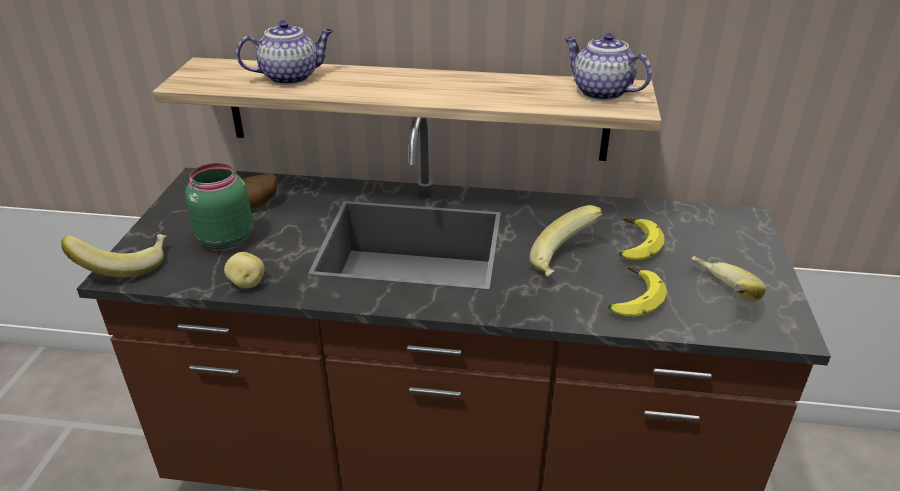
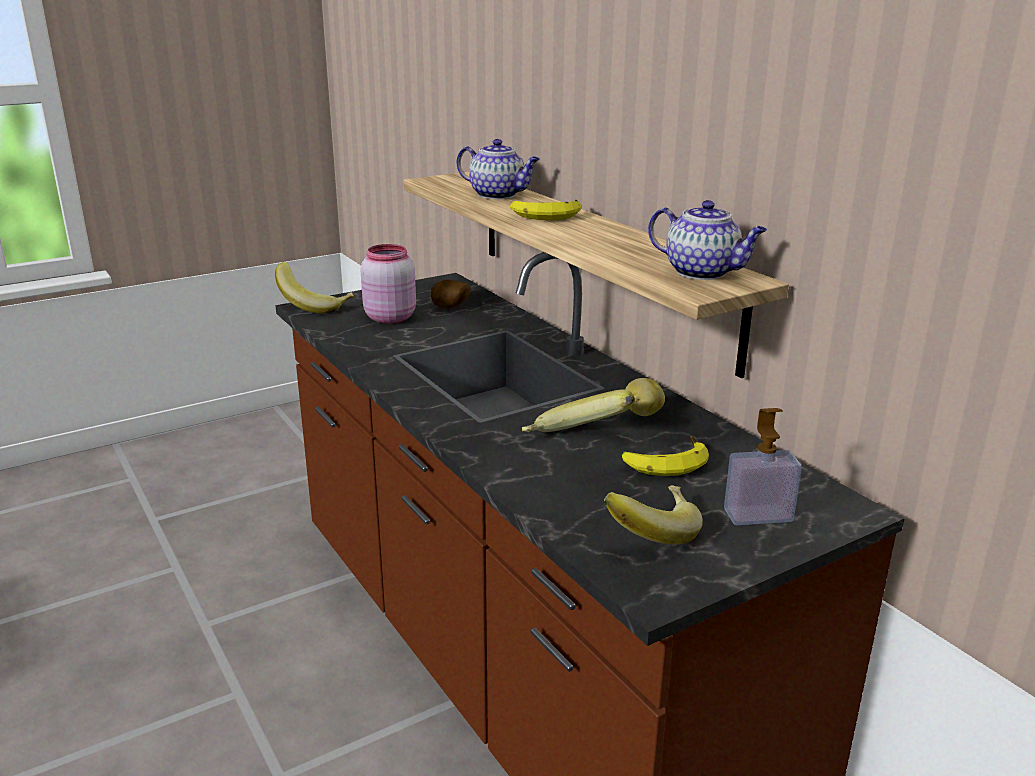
camera: 50 degrees right, 10 degrees down
green jar [185,163,253,251] -> pink jar [361,244,416,324]
potato [224,252,265,288] -> potato moved to [625,378,665,416]
teapot [565,33,652,101] -> teapot turned 120 degrees clockwise [648,200,767,280]
banana [608,266,667,317] -> banana moved to [510,199,582,221]
none -> soap dispenser [724,408,802,525]

